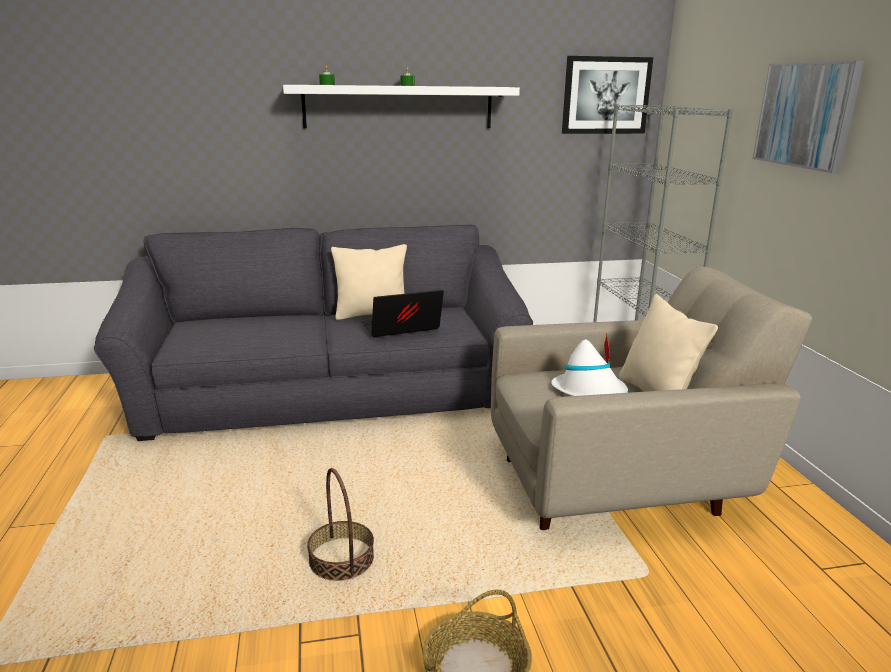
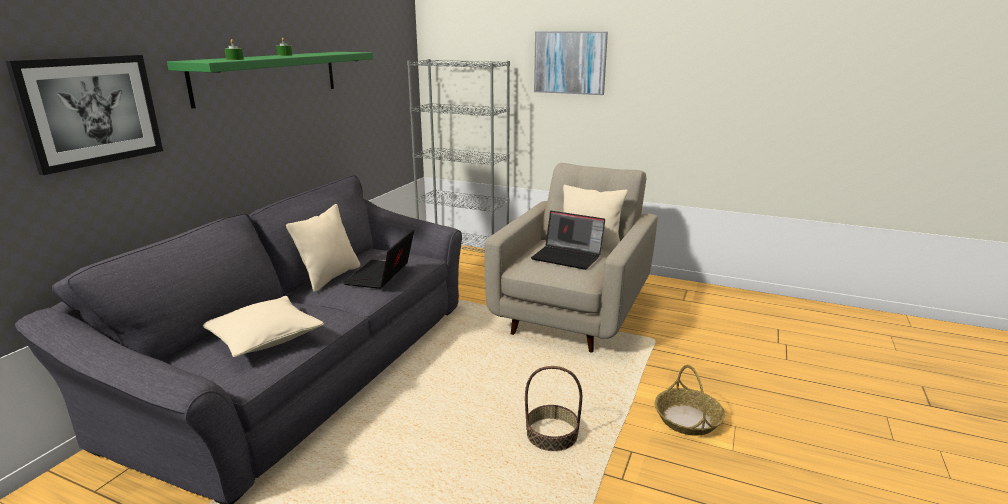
camera: 55 degrees left, 0 degrees up
white shelf [283,85,520,128] -> green shelf [167,52,373,109]
white hat [551,333,628,396] -> laptop [531,211,605,270]
picture [562,56,653,134] -> picture moved to [5,55,163,175]
none -> beige pillow [203,296,324,357]

